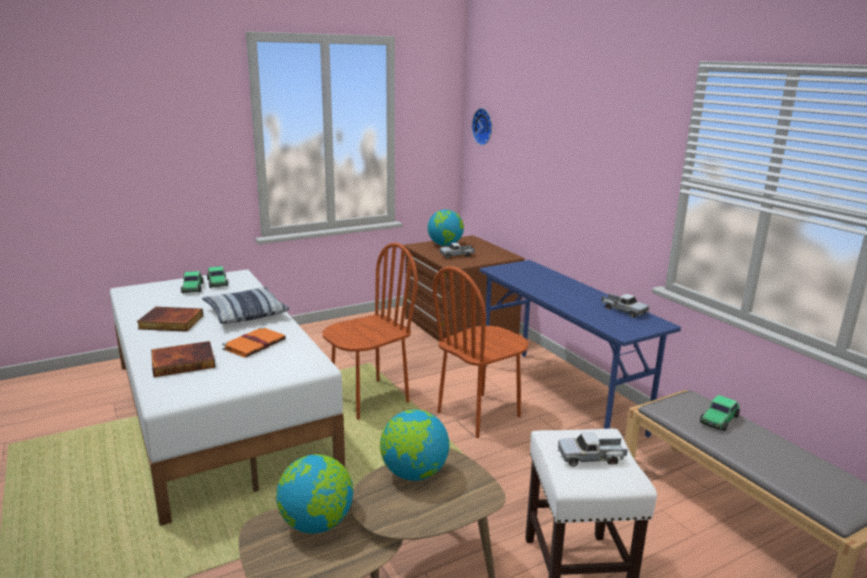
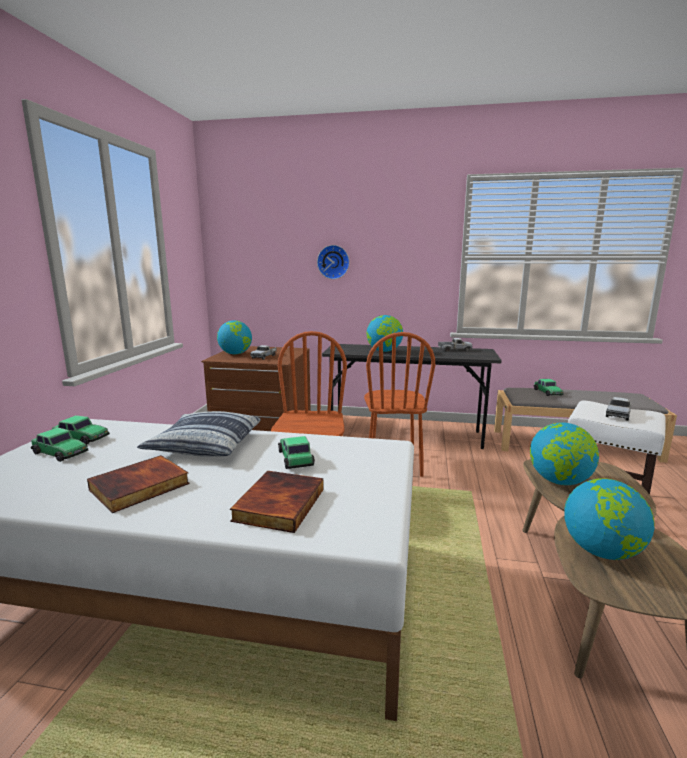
camera: 50 degrees left, 5 degrees down
orange book [222,327,286,358] -> toy car [278,436,315,469]
wall clock [472,108,492,145] -> wall clock moved to [317,245,350,279]
blue desk [480,260,681,438] -> grey desk [322,344,502,449]
none -> globe [366,315,403,352]

